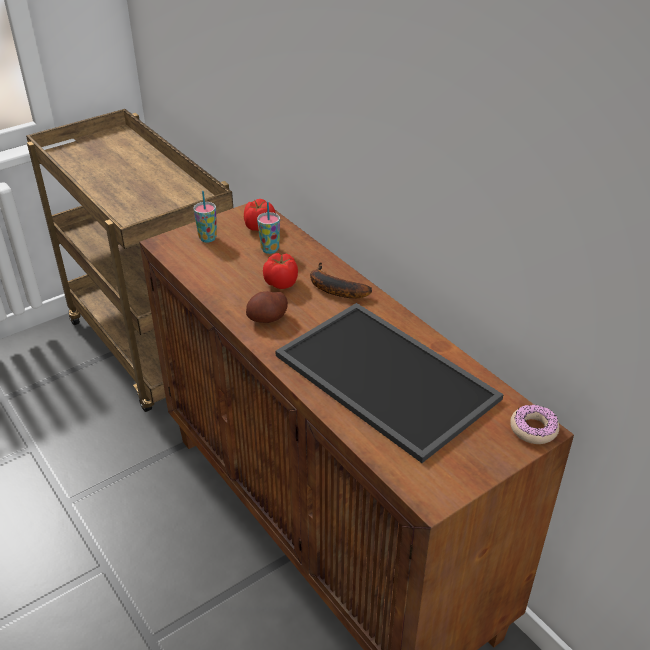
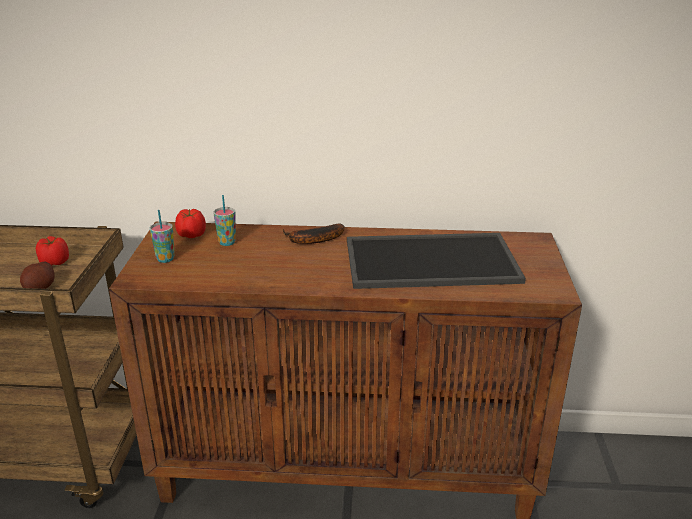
camera: 50 degrees left, 10 degrees down
potato [246,291,288,323] -> potato moved to [20,262,55,289]
tomato [263,253,298,289] -> tomato moved to [36,236,69,265]
donut [510,404,560,444] -> none

